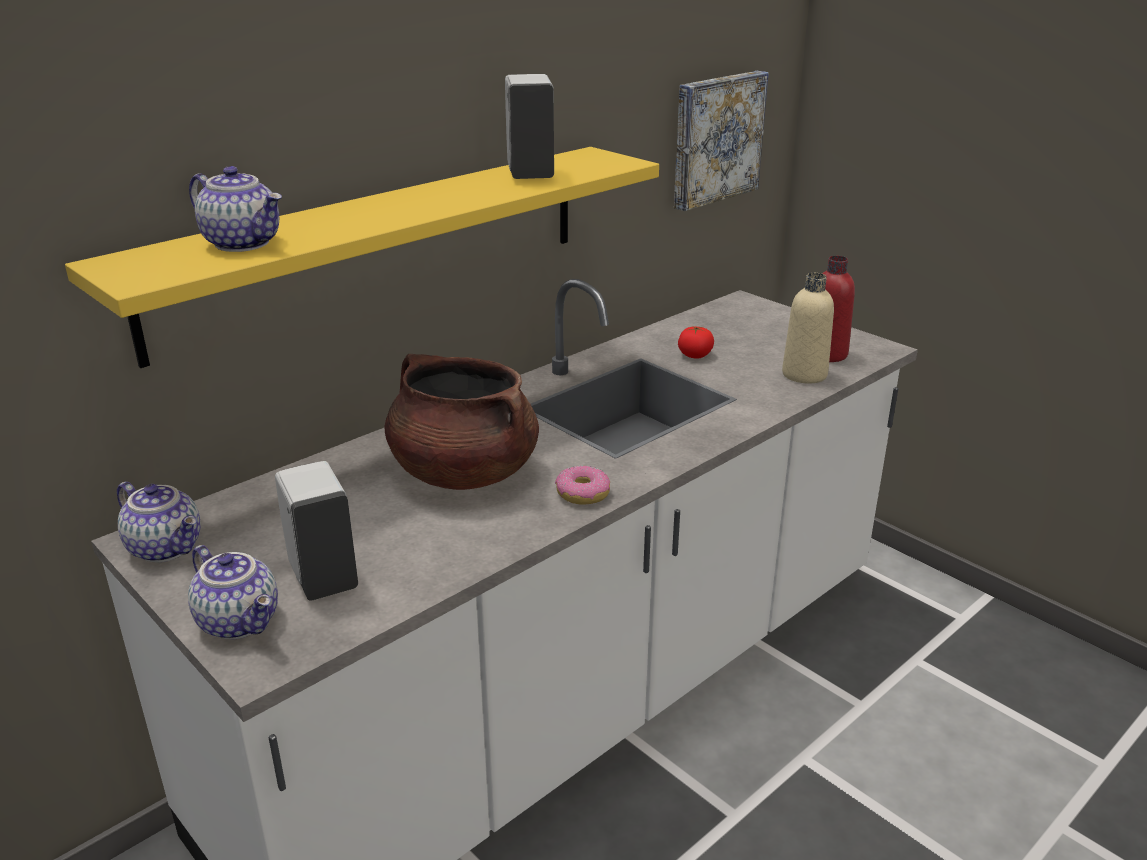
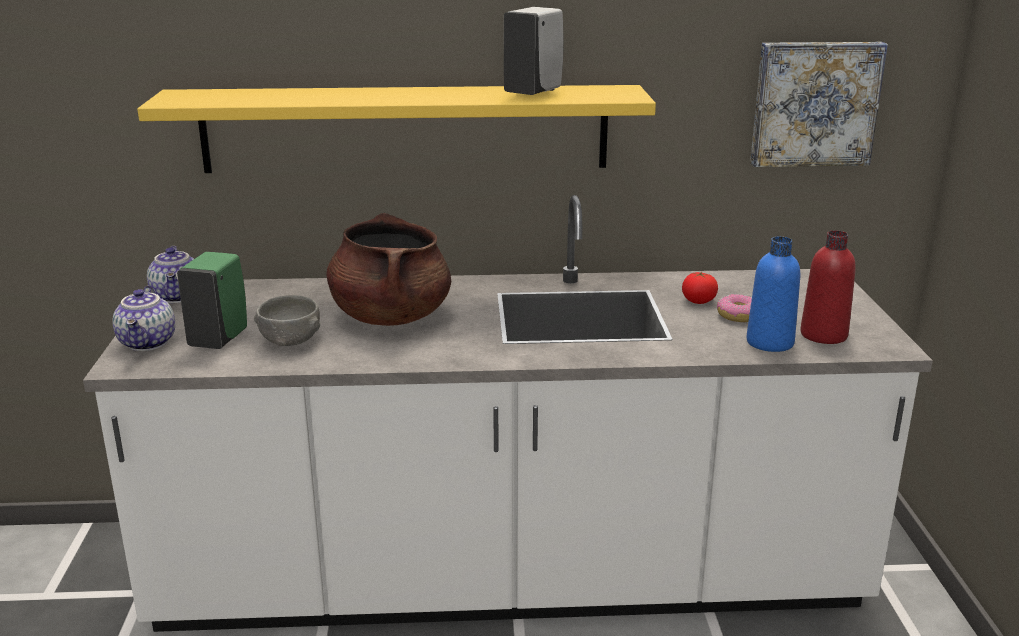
camera: 40 degrees right, 5 degrees down
teapot [189,166,282,252] -> none
white soap dispenser [275,461,358,601] -> green soap dispenser [177,252,247,349]
donut [555,465,610,505] -> donut moved to [717,294,752,322]
beige bottle [782,273,834,384] -> blue bottle [746,237,800,352]
none -> grey bowl [254,295,320,346]

